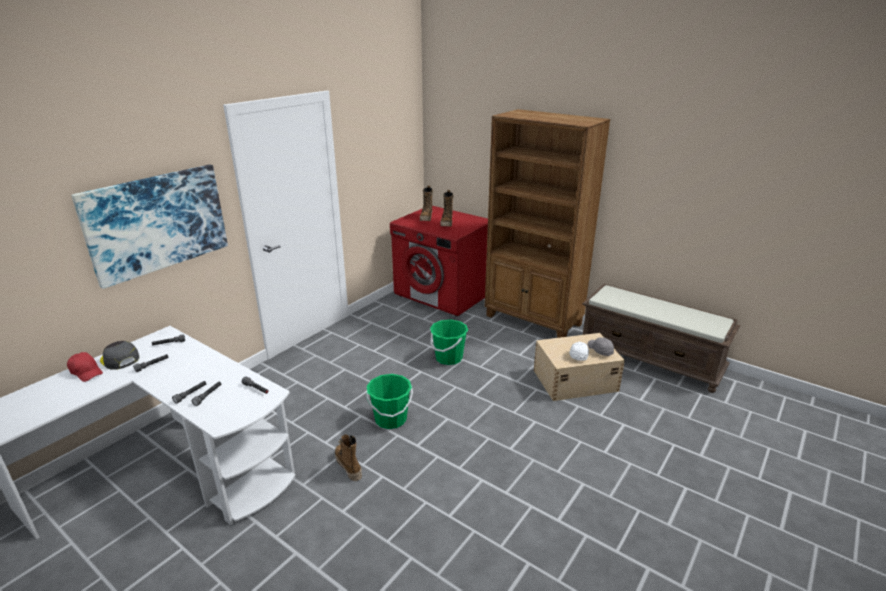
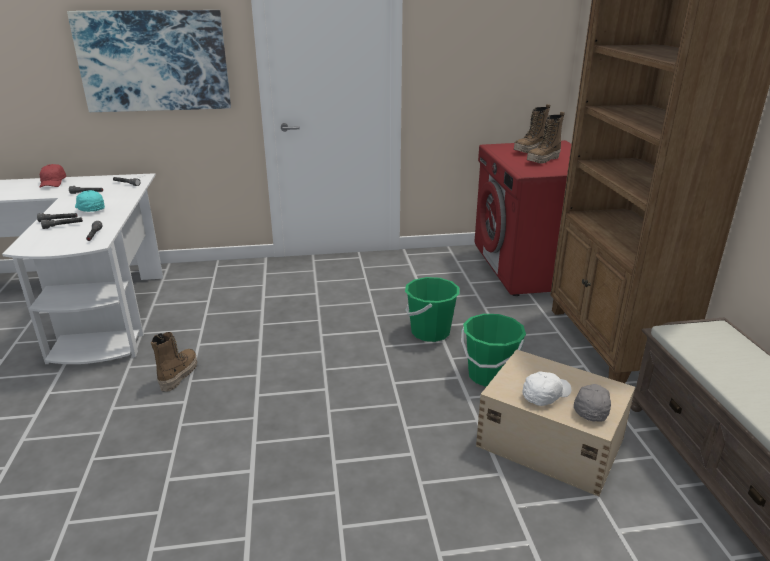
camera: 45 degrees right, 0 degrees up
grey cap [100,341,140,370] -> none
green bucket [366,374,413,429] -> green bucket moved to [461,314,526,387]
none -> turquoise cap [75,190,105,212]

